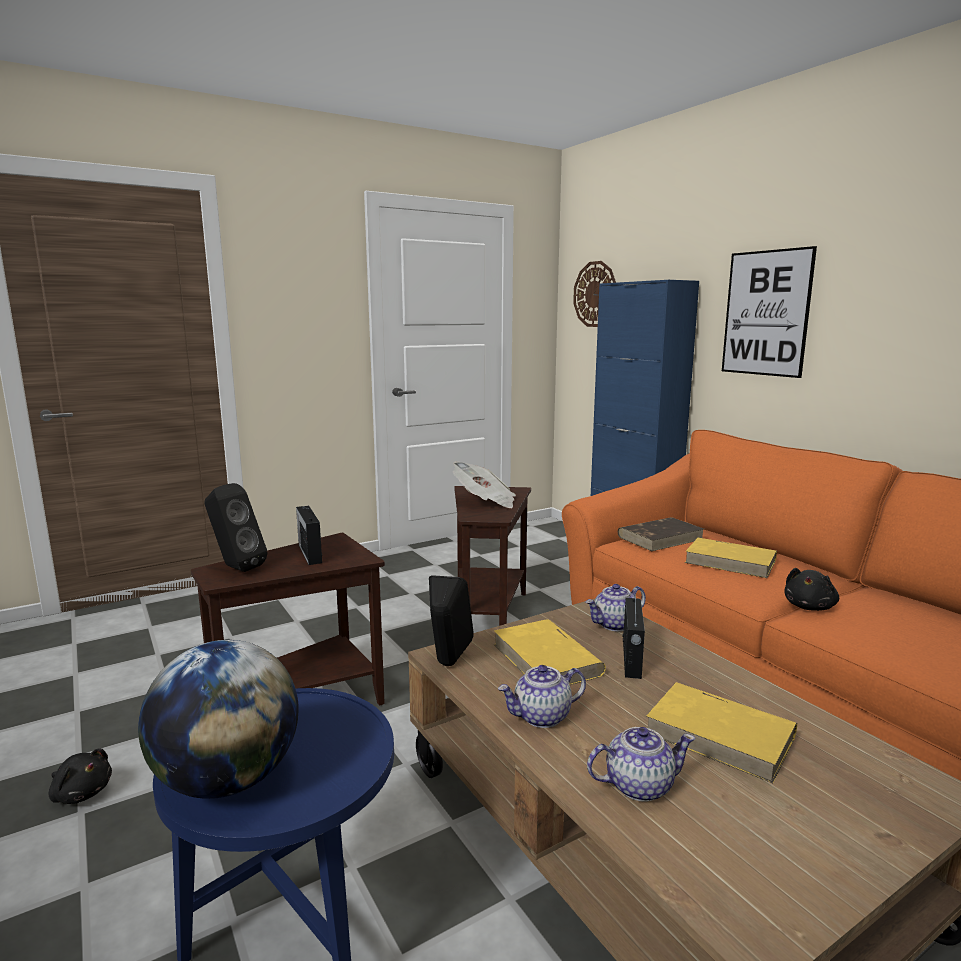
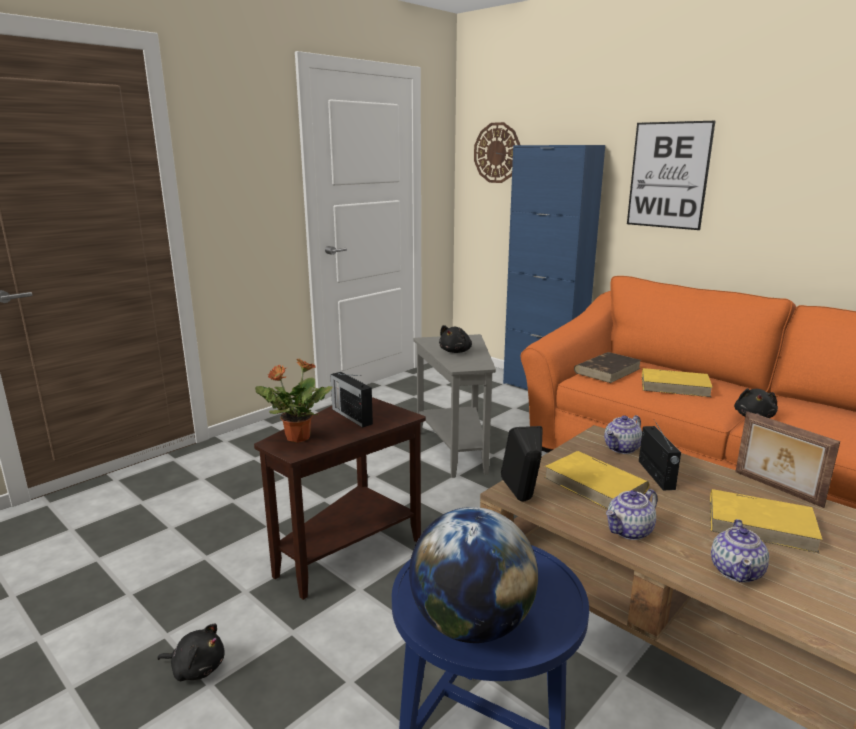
camera: 15 degrees left, 5 degrees up
black speaker [204,483,267,572] -> potted plant [255,359,333,443]
newspaper [453,461,516,508] -> black plush toy [439,325,472,353]
brown side table [454,486,531,626] -> grey side table [413,334,496,478]
teapot [587,727,695,802] -> teapot turned 135 degrees clockwise [711,519,769,582]
none -> picture frame [735,411,840,508]

